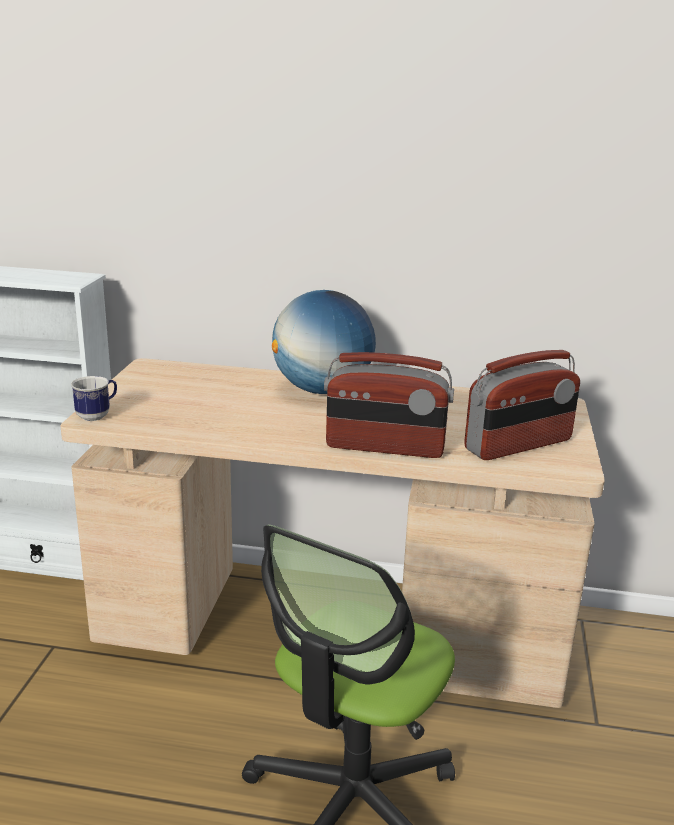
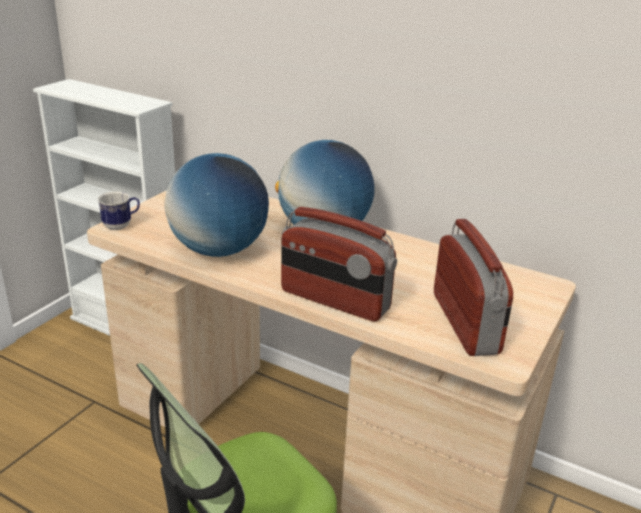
camera: 20 degrees right, 5 degrees up
radio [464,350,580,460] -> radio turned 90 degrees counterclockwise [434,219,513,356]
none -> globe [165,153,269,257]

